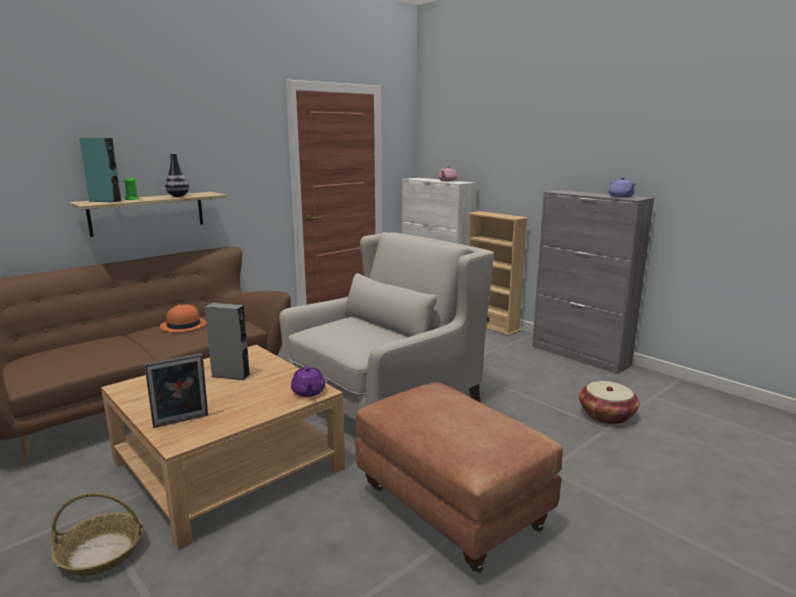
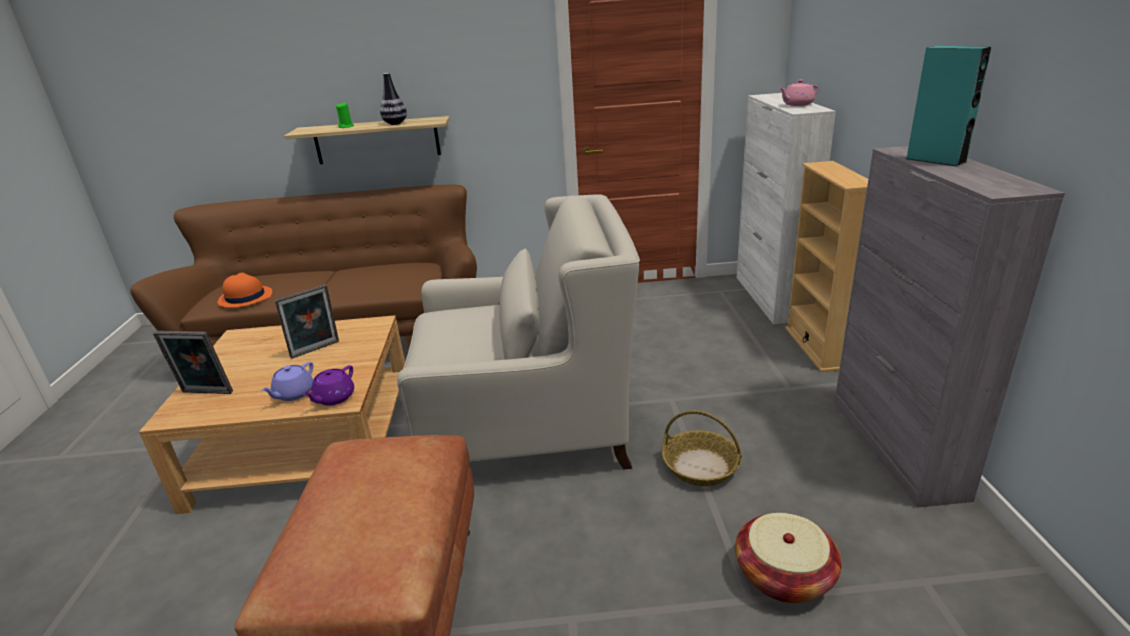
camera: 40 degrees right, 10 degrees up
basket [51,493,143,576] -> basket moved to [662,410,742,486]
turquoise speaker [79,138,121,203] -> turquoise speaker moved to [906,46,991,167]
orange hat [160,304,206,332] -> orange hat moved to [218,273,272,308]
grey speaker [205,303,251,380] -> picture frame [275,284,339,359]
purple teapot [608,177,636,197] -> purple teapot moved to [261,362,313,401]

